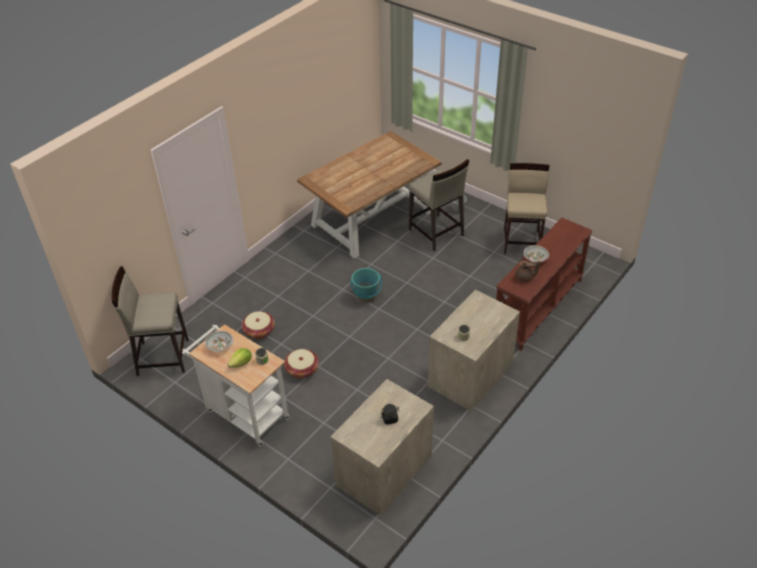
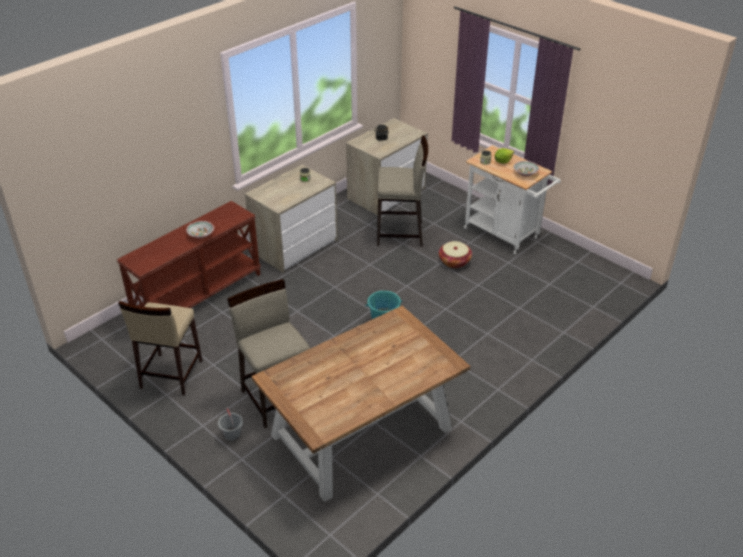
camera: 175 degrees left, 5 degrees down
beige stool [112,266,189,376] -> beige stool moved to [377,135,428,247]
basket [242,311,275,339] -> none
brown teapot [515,261,540,283] -> none

